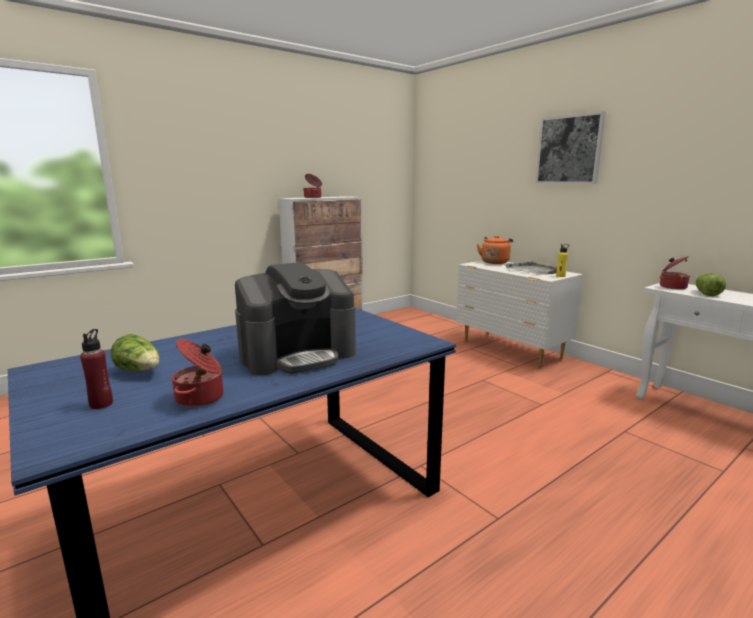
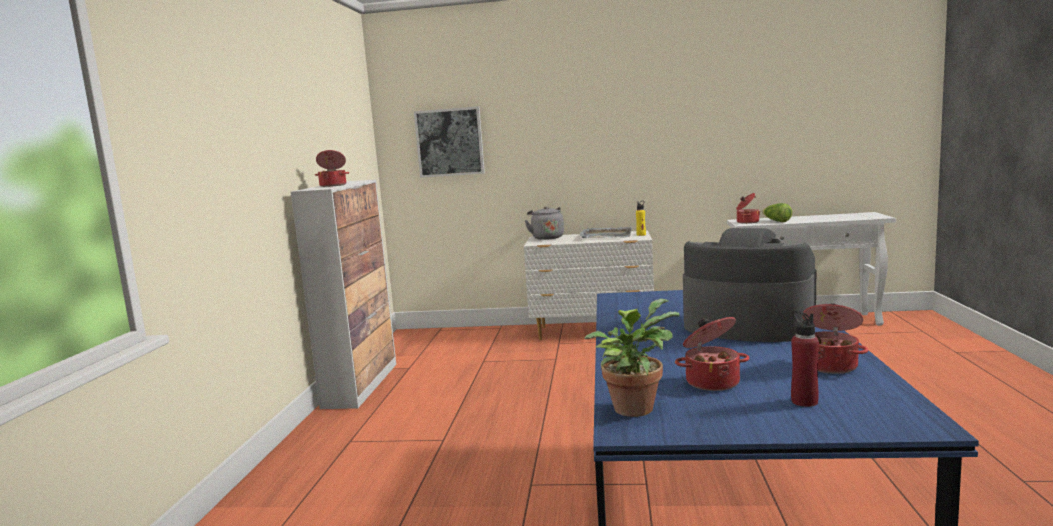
camera: 45 degrees left, 5 degrees down
lettuce [110,334,159,371] -> cooking pot [675,317,750,391]
coffee machine [235,262,356,375] -> coffee machine turned 75 degrees counterclockwise [683,228,816,342]
orange kettle [477,236,513,264] -> grey kettle [525,206,564,240]
picture [535,111,606,184] -> picture moved to [414,106,485,178]
none -> potted plant [584,299,680,417]

